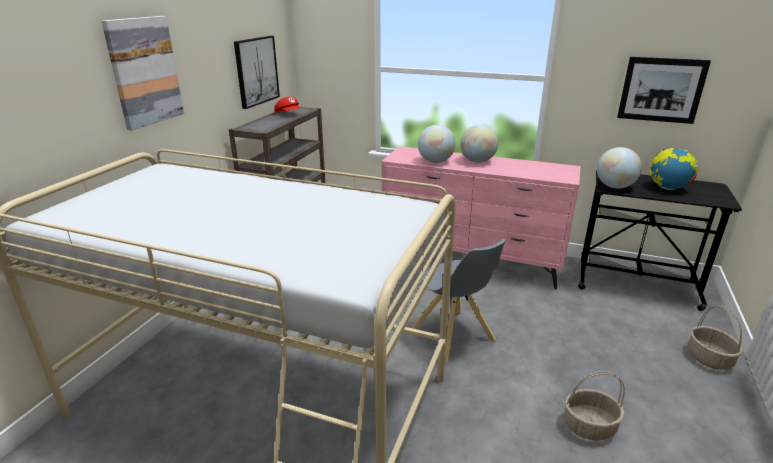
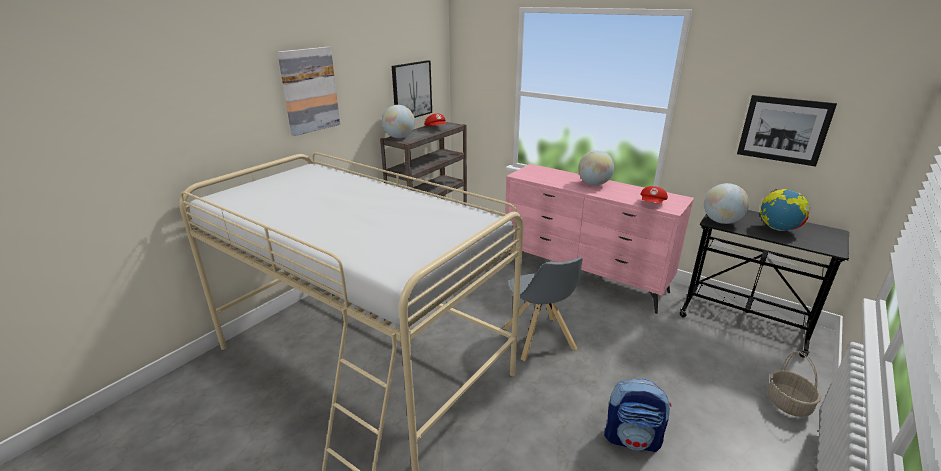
camera: 15 degrees right, 0 degrees up
globe [418,125,456,163] -> globe moved to [382,105,415,138]
basket [564,371,625,441] -> backpack [604,379,671,452]
none -> red cap [640,186,668,203]

